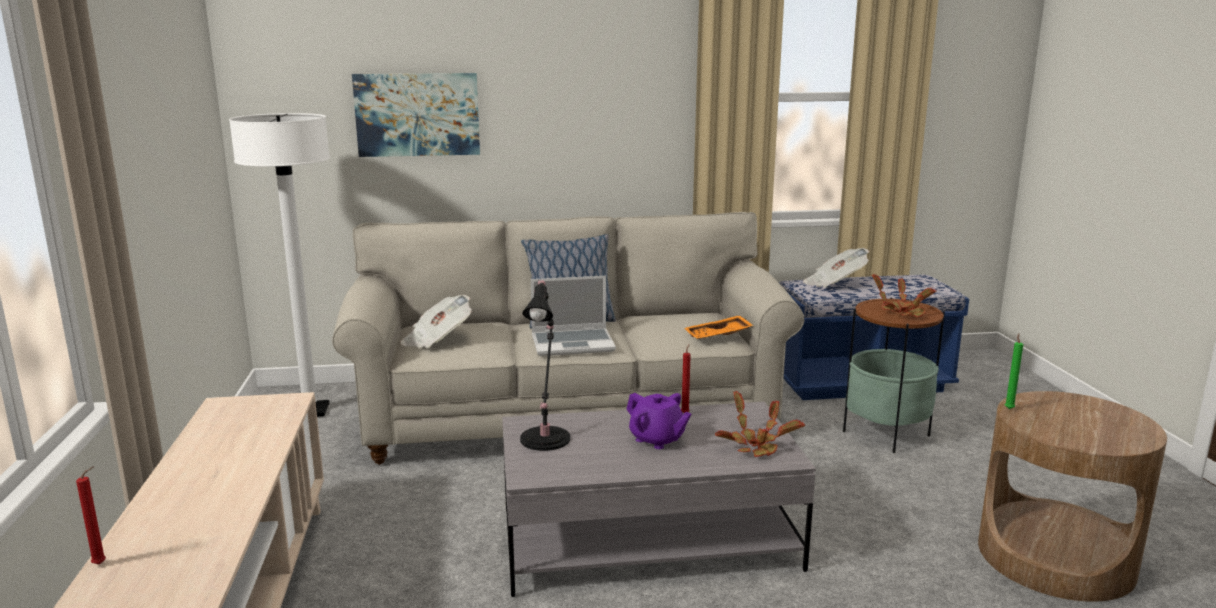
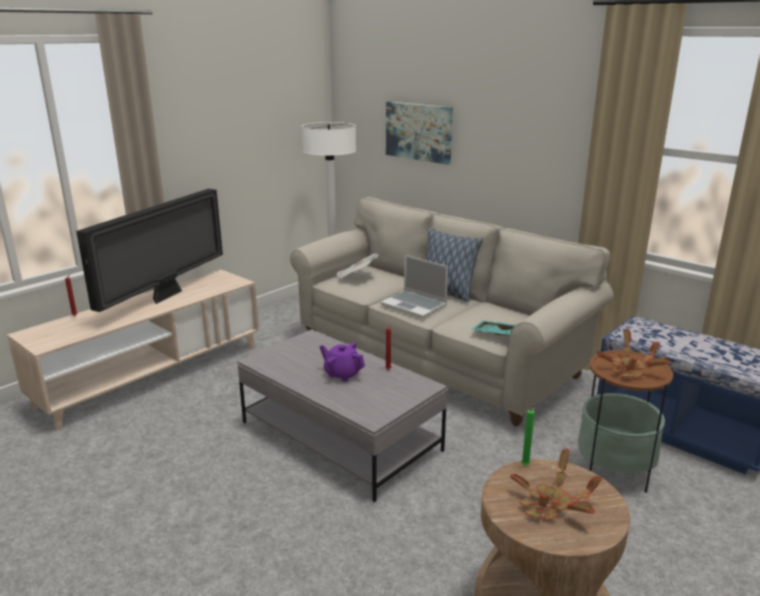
camera: 50 degrees right, 5 degrees up
black table lamp [520,280,570,451] -> none
purple teapot [627,393,692,449] -> purple teapot turned 120 degrees clockwise [319,342,365,382]
orange tray [684,315,753,339] -> turquoise tray [472,320,516,336]
potted plant [715,391,805,457] -> potted plant moved to [510,448,602,521]
newspaper [803,248,870,287] -> none
none -> television [76,189,223,312]

